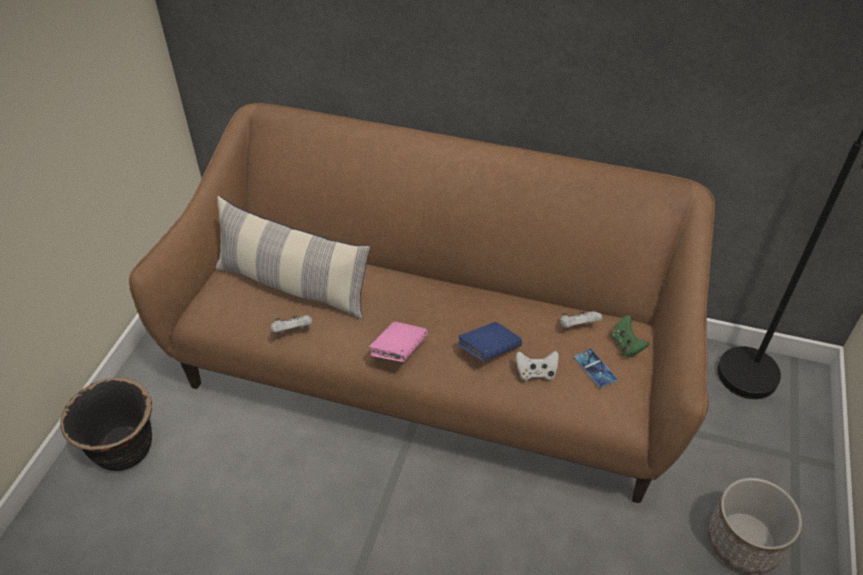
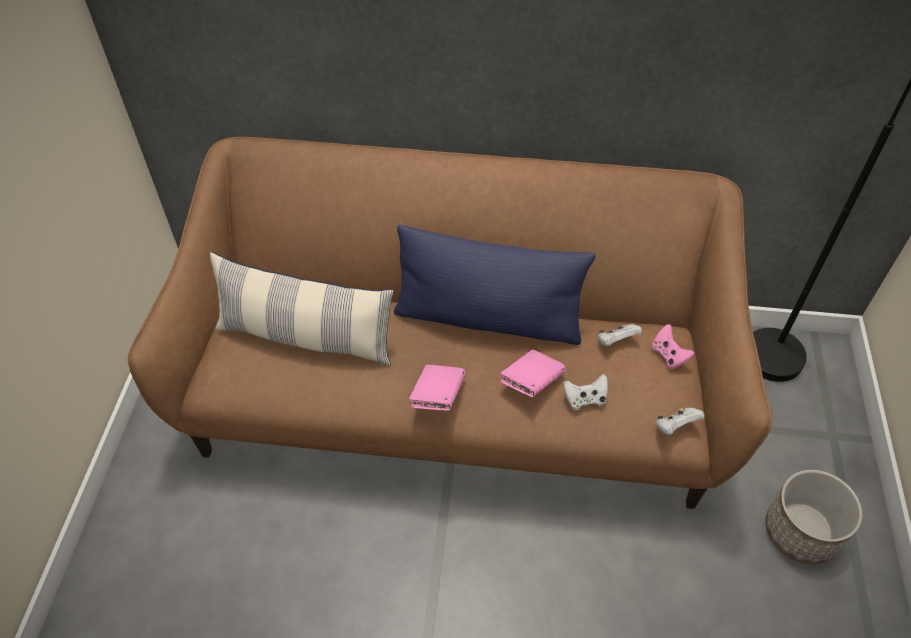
camera: 10 degrees left, 5 degrees up
black planter [60,377,152,471] -> none
white game controller [271,315,312,334] -> white game controller moved to [656,407,705,435]
blue book [458,322,522,361] -> pink book [500,350,566,397]
phone [574,349,617,388] -> none
green game controller [611,315,649,357] -> pink game controller [652,324,695,369]
none -> blue pillow [394,225,595,345]

